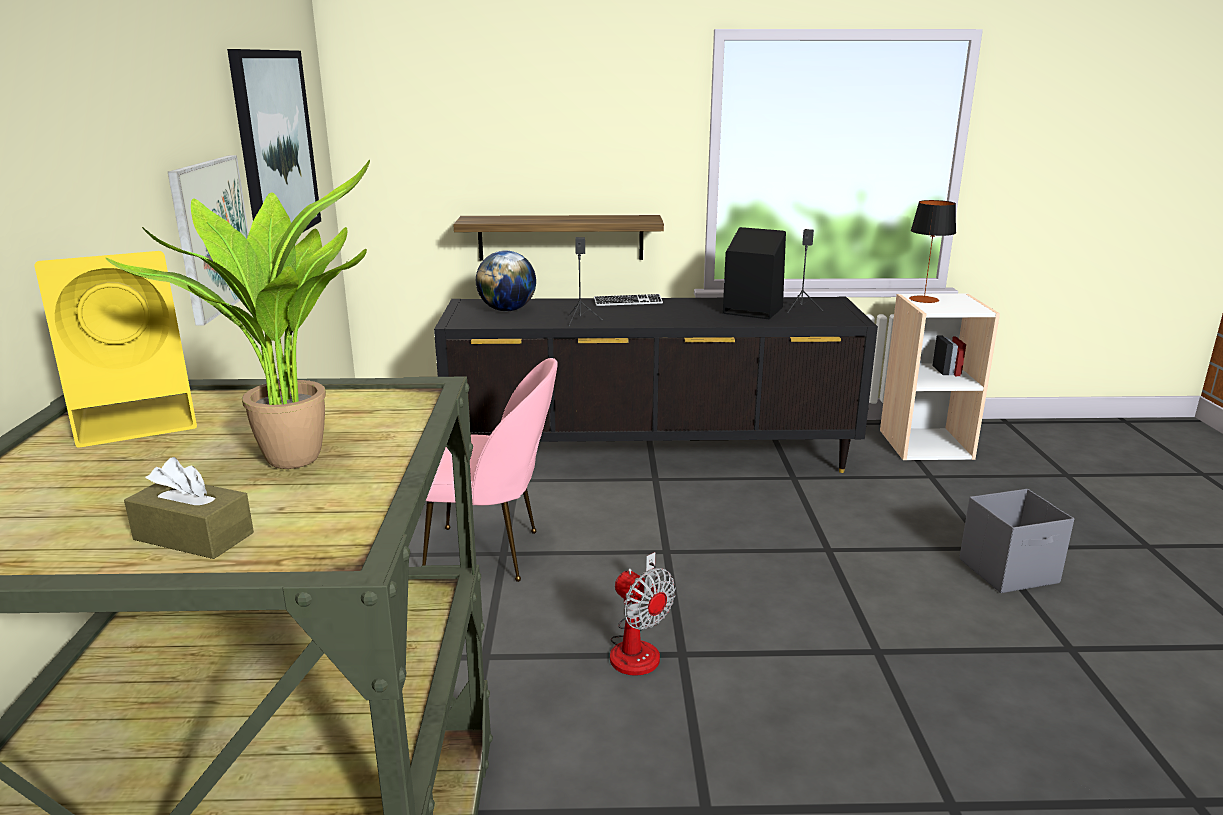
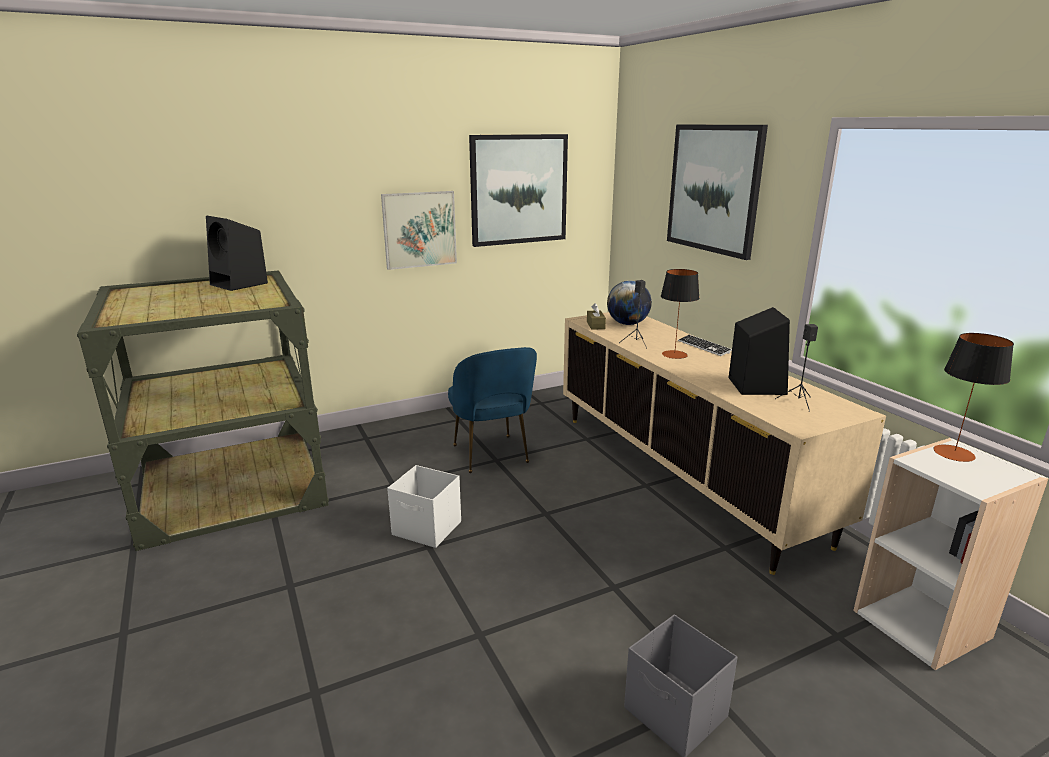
camera: 65 degrees right, 0 degrees up
yellow speaker [34,251,197,448] -> black speaker [206,215,268,291]
potted plant [106,160,370,469] -> none
brown tissue box [124,457,254,559] -> brown tissue box moved to [587,303,606,330]
pink chair [422,358,558,582] -> blue chair [448,347,537,473]
black cabinet [434,297,878,473] -> beige cabinet [563,312,886,575]
shelf [453,215,664,261] -> none
fan [610,552,676,676] -> white storage box [387,465,461,548]
none -> table lamp [661,269,699,359]
none -> picture [667,125,768,260]

